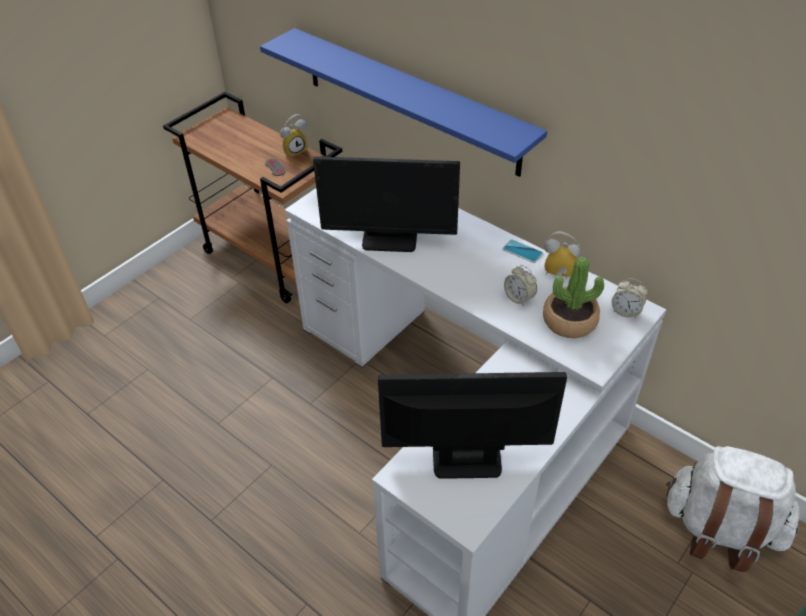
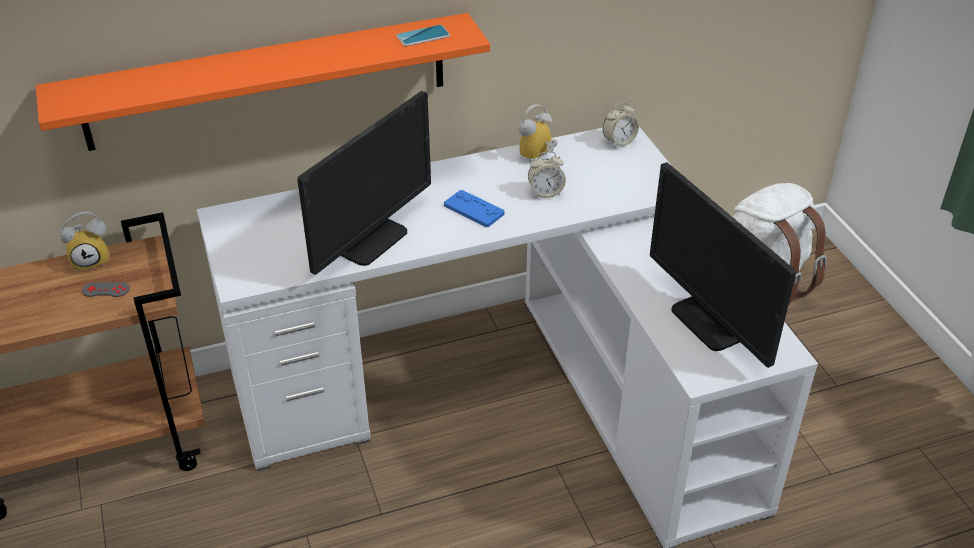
camera: 60 degrees left, 5 degrees down
blue shelf [260,28,547,177] -> orange shelf [36,13,490,151]
alarm clock [280,114,308,158] -> alarm clock turned 75 degrees clockwise [60,211,110,272]
monitor [378,372,567,479] -> monitor turned 60 degrees counterclockwise [650,162,796,368]
phone [502,239,543,263] -> phone moved to [396,25,450,46]
potted plant [543,257,604,338] -> none
none -> blue game controller [444,190,505,227]

